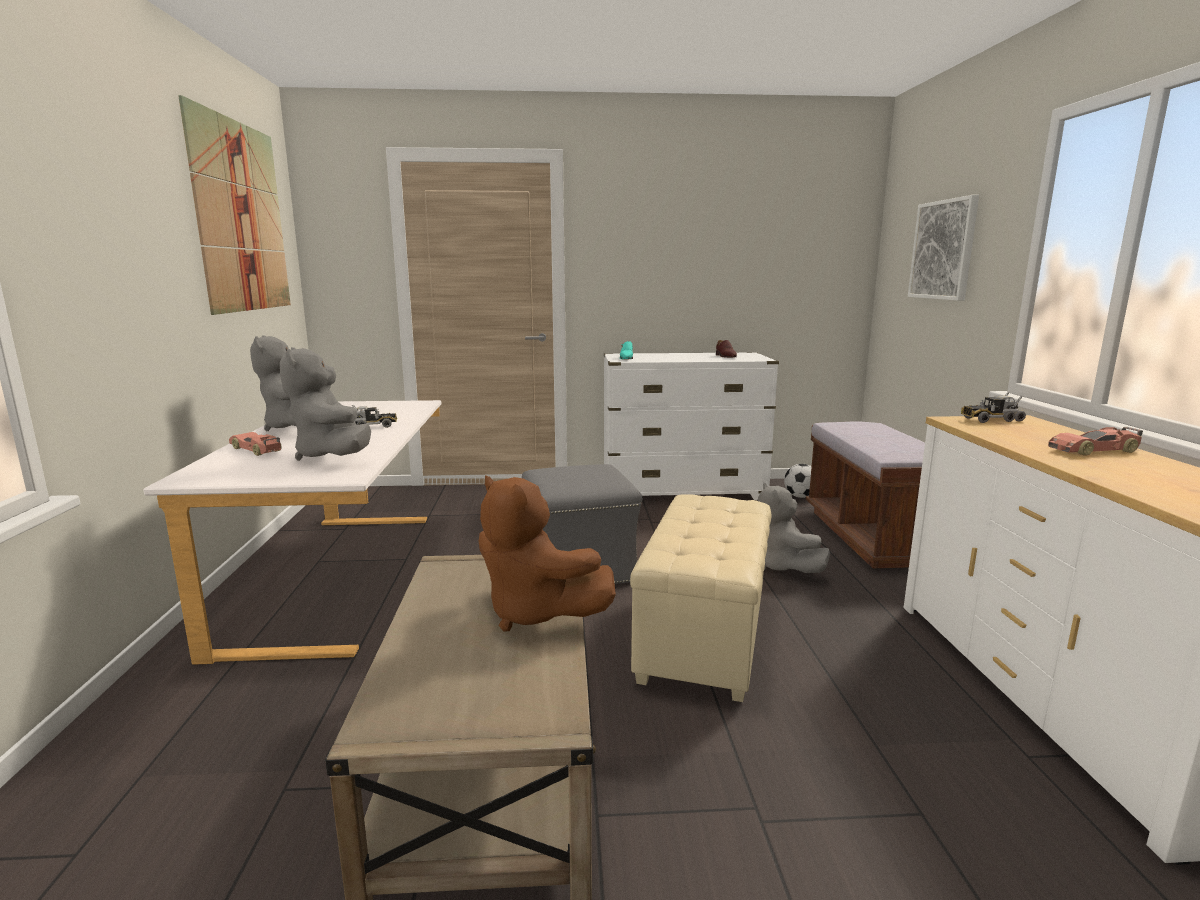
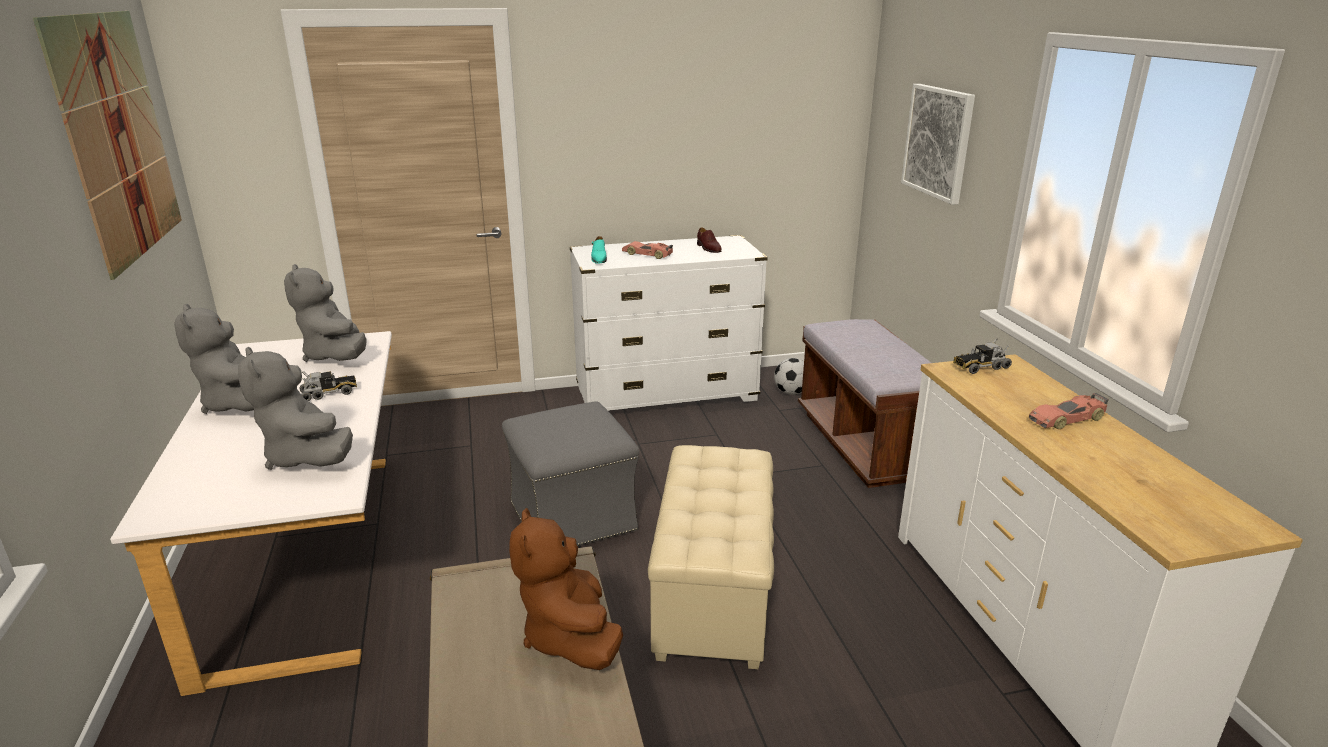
camera: 10 degrees left, 10 degrees up
toy car [229,432,281,456] -> toy car moved to [622,241,673,259]
brown plush toy [479,475,616,632] -> brown plush toy turned 45 degrees clockwise [509,508,623,670]
grey plush toy [757,482,830,573] -> grey plush toy moved to [284,264,367,362]

